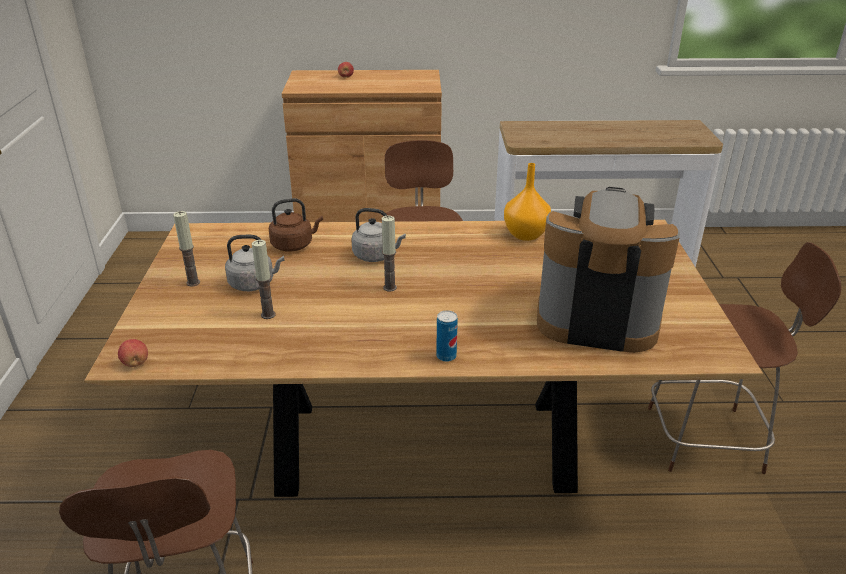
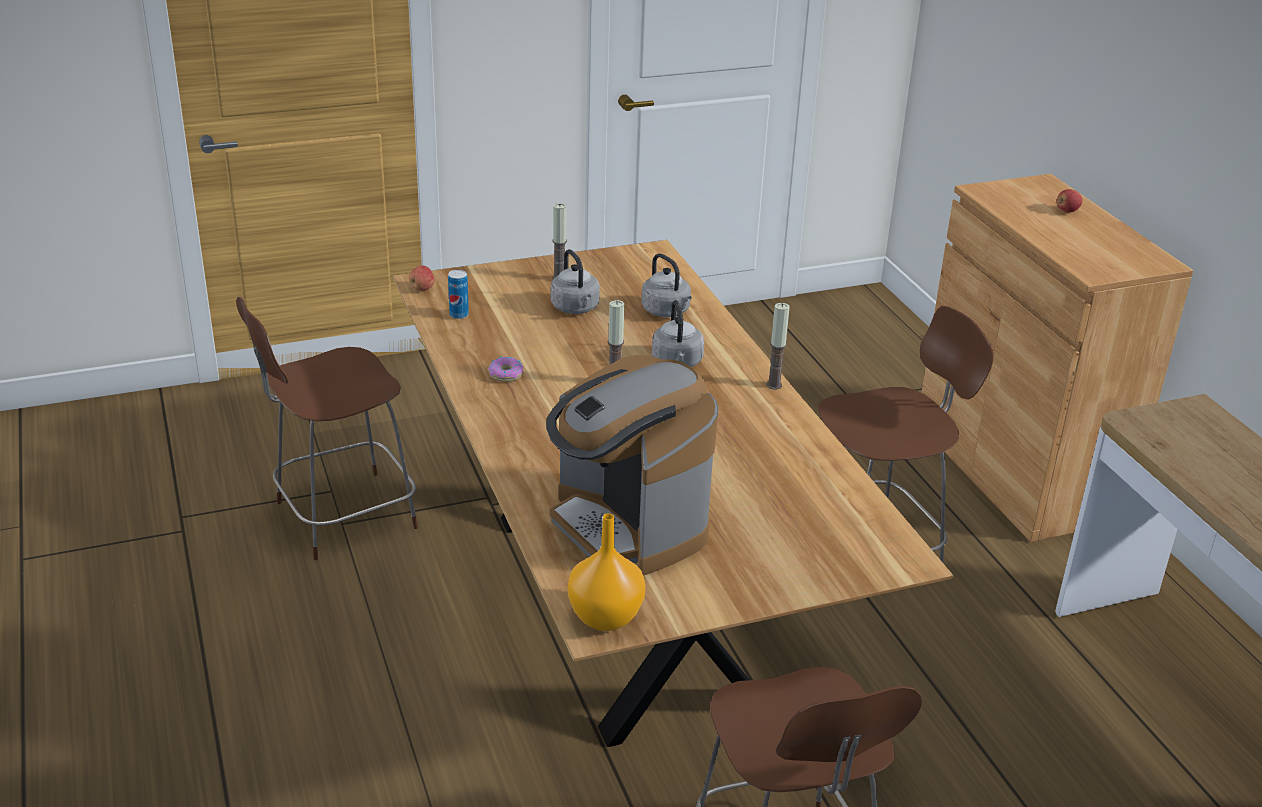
camera: 70 degrees right, 0 degrees up
candle [252,240,275,319] -> candle moved to [766,303,790,389]
brown kettle [269,198,323,252] -> grey kettle [641,253,691,317]
can [436,310,458,362] -> can moved to [448,270,469,319]
orange vase [504,163,551,241] -> orange vase moved to [568,513,645,631]
coffee machine [537,187,680,353] -> coffee machine turned 150 degrees clockwise [546,355,718,576]
none -> donut [488,356,523,382]

